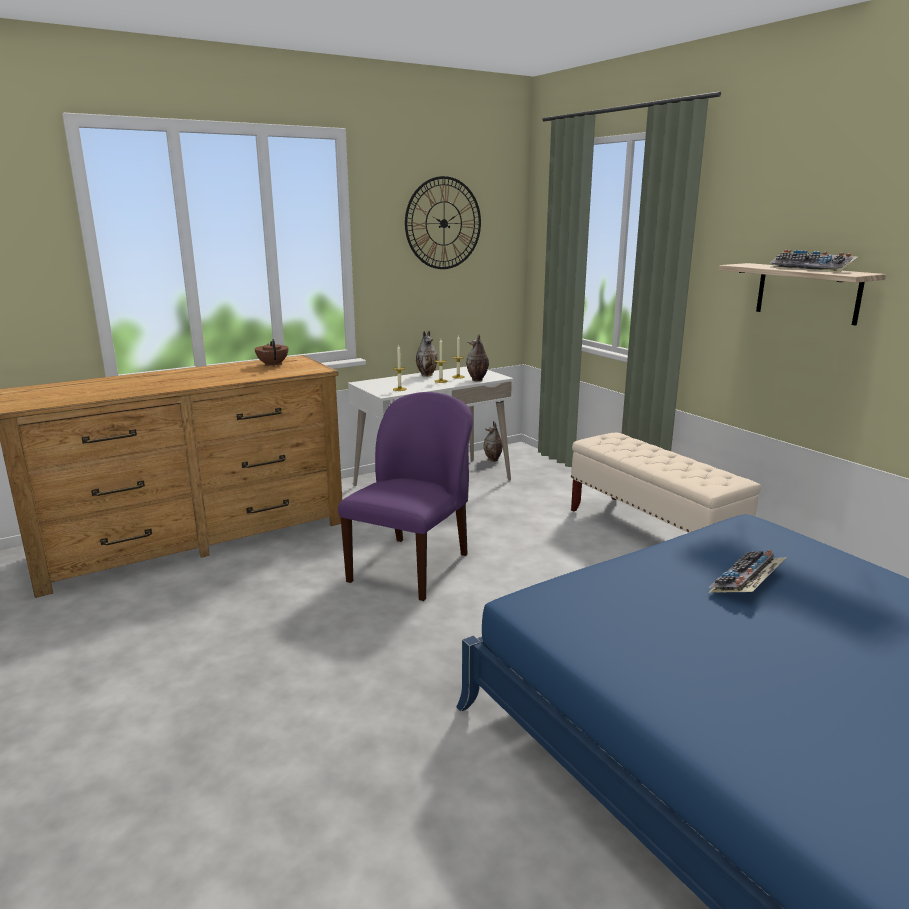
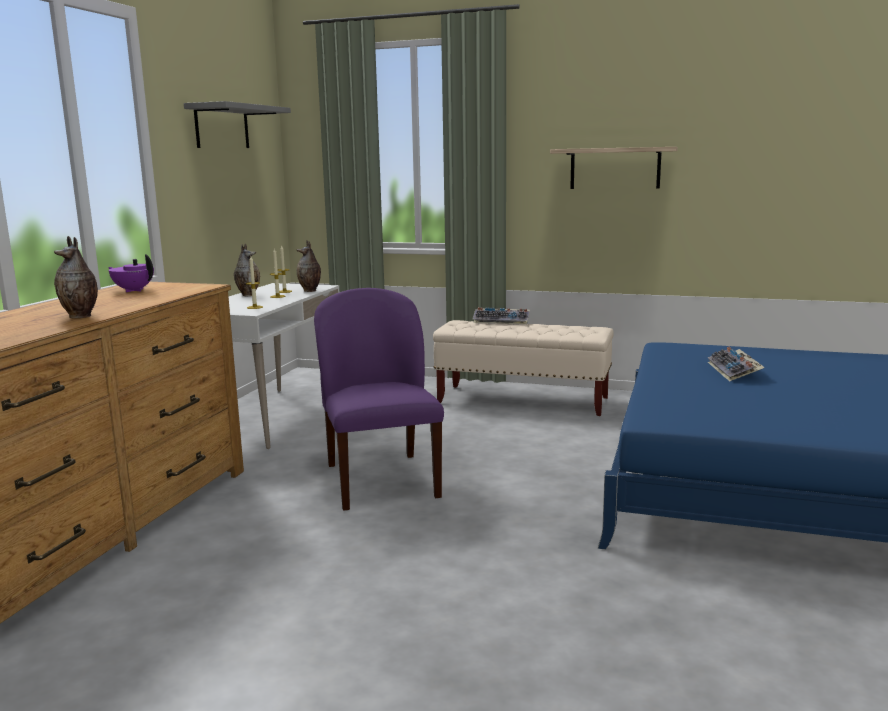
camera: 40 degrees left, 5 degrees down
brown teapot [255,339,288,367] -> purple teapot [108,254,154,292]
wall clock [405,176,481,269] -> grey shelf [184,101,291,148]
vase [484,421,503,462] -> vase moved to [54,236,98,318]
keyboard [769,249,858,273] -> keyboard moved to [472,307,530,324]

